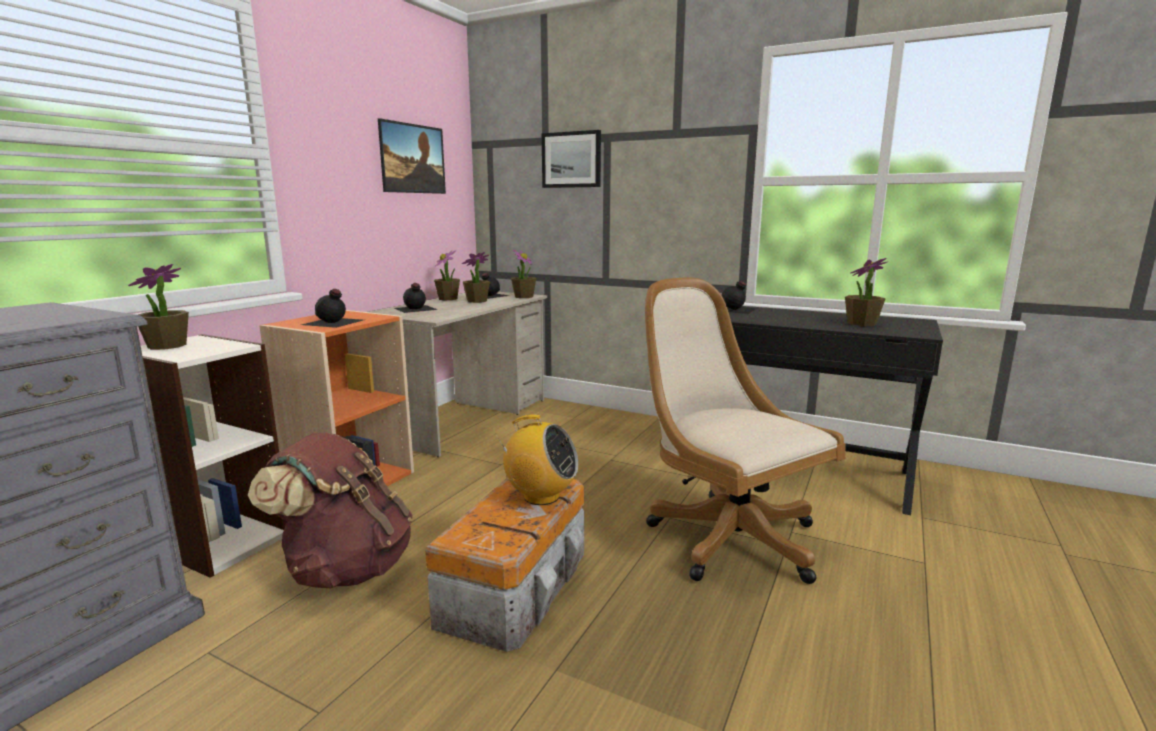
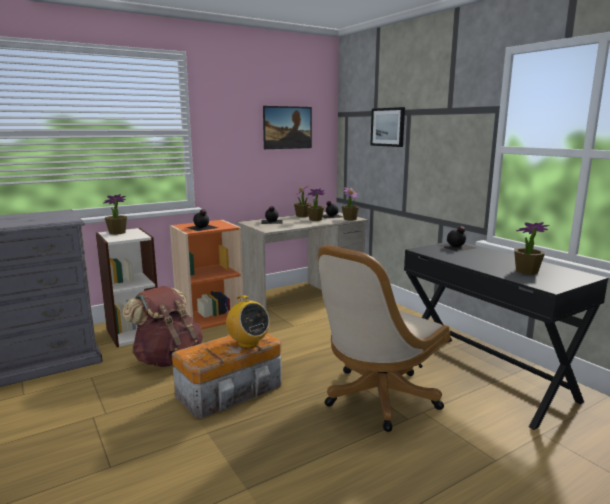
camera: 30 degrees right, 0 degrees up
office chair [645,277,846,584] -> office chair turned 135 degrees counterclockwise [318,245,450,432]

